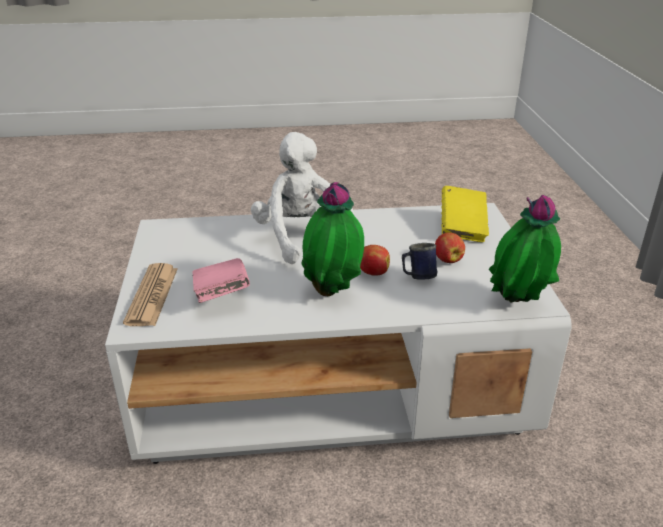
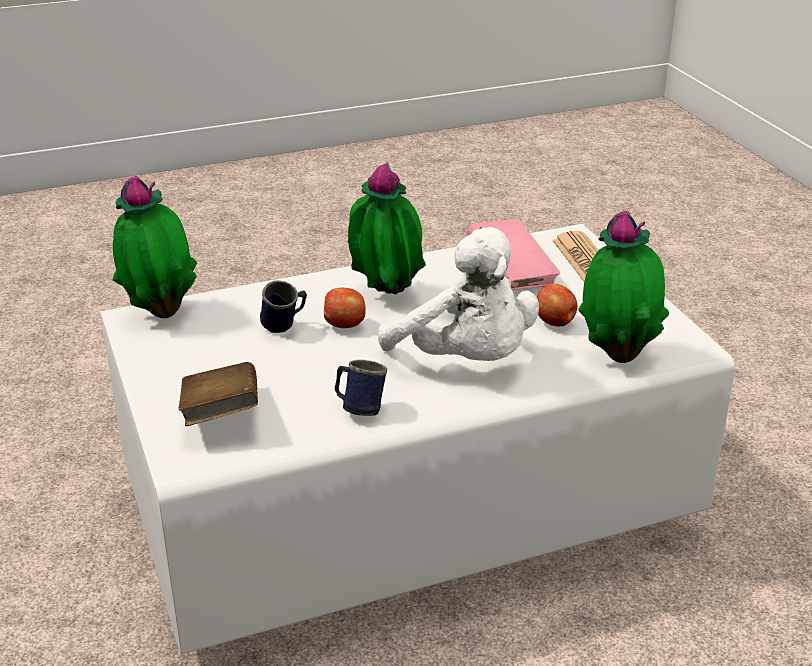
camera: 165 degrees right, 0 degrees up
apple [435,232,465,263] -> apple moved to [536,284,577,326]
yellow book [441,186,489,242] -> brown book [178,362,258,426]
none -> blue mug [335,360,387,416]
none -> potted plant [578,211,669,363]

